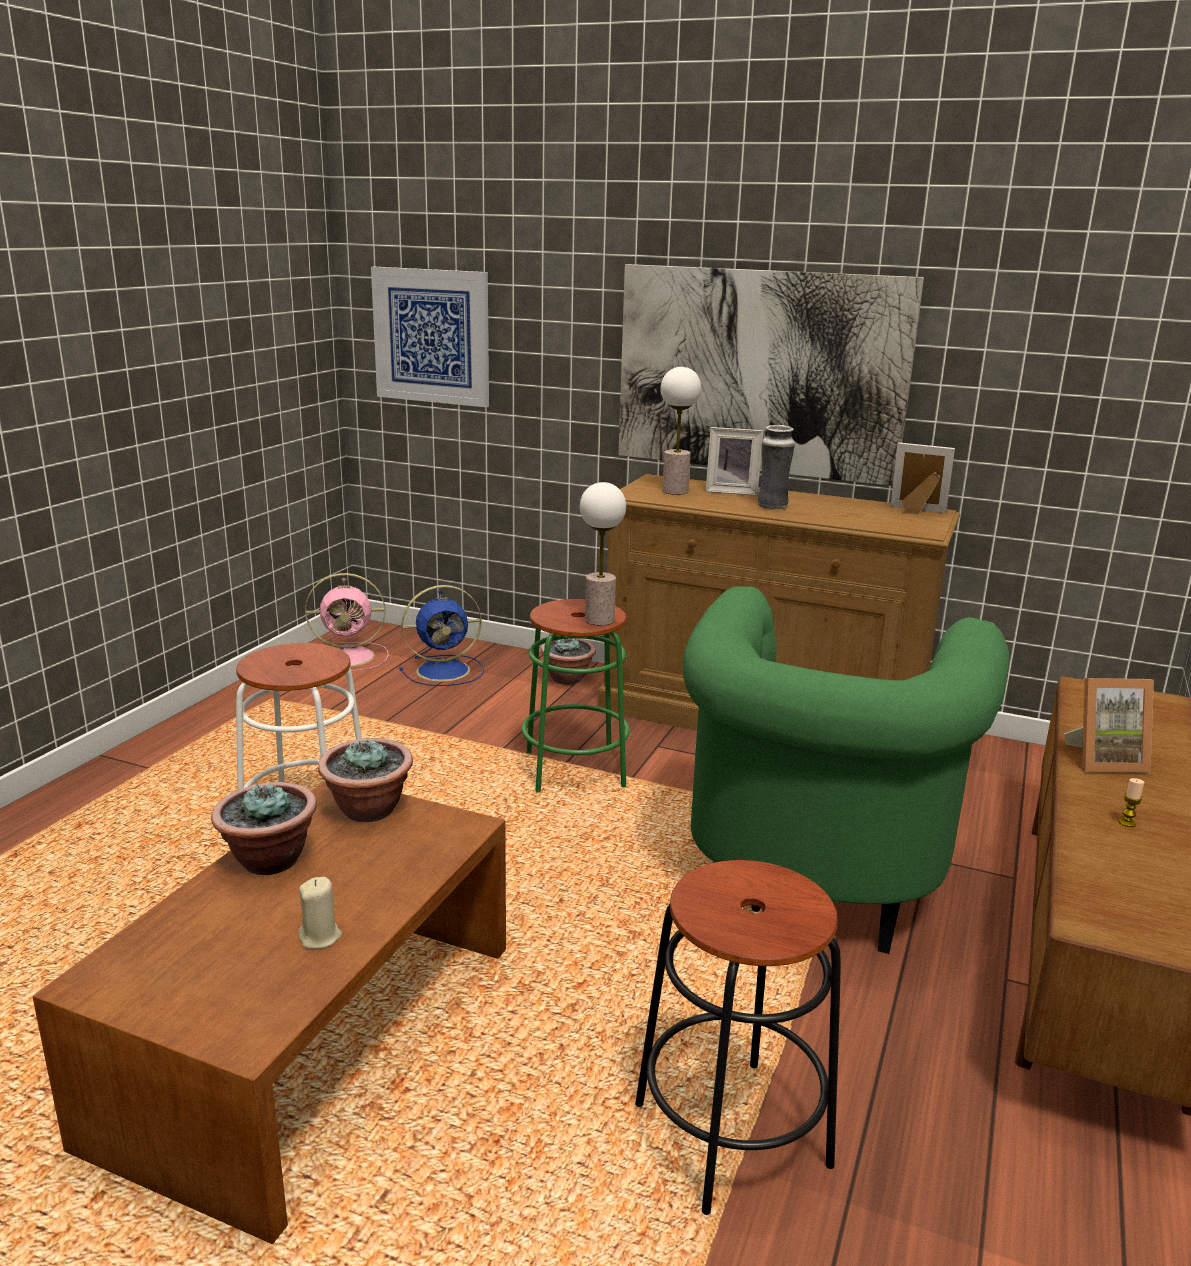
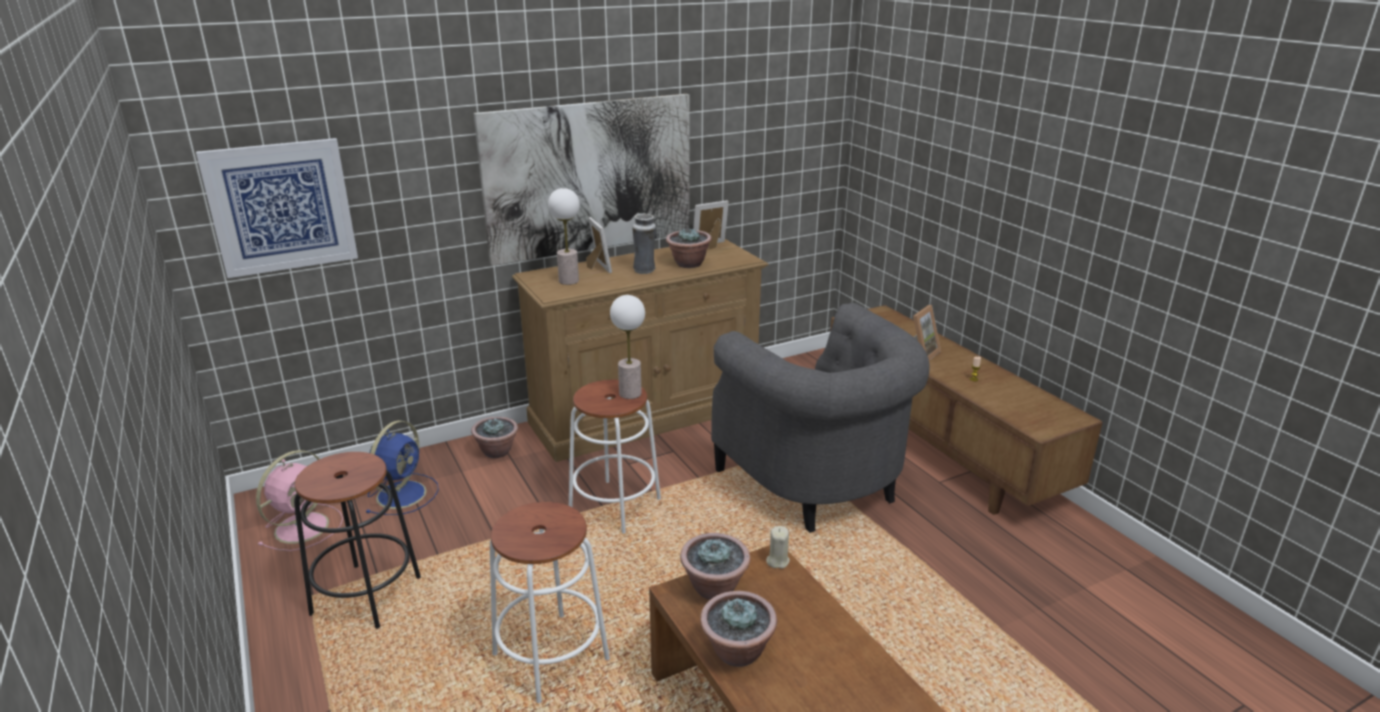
camera: 50 degrees left, 5 degrees up
beige candle [298,877,342,949] -> beige candle moved to [766,526,790,568]
green stool [522,599,630,793] -> white stool [569,380,661,534]
black stool [635,860,841,1215] -> black stool moved to [294,452,421,629]
green armchair [683,586,1009,954] -> grey armchair [711,303,929,533]
picture frame [705,427,763,496] -> picture frame turned 75 degrees counterclockwise [586,217,612,273]
none -> potted plant [666,228,712,268]

